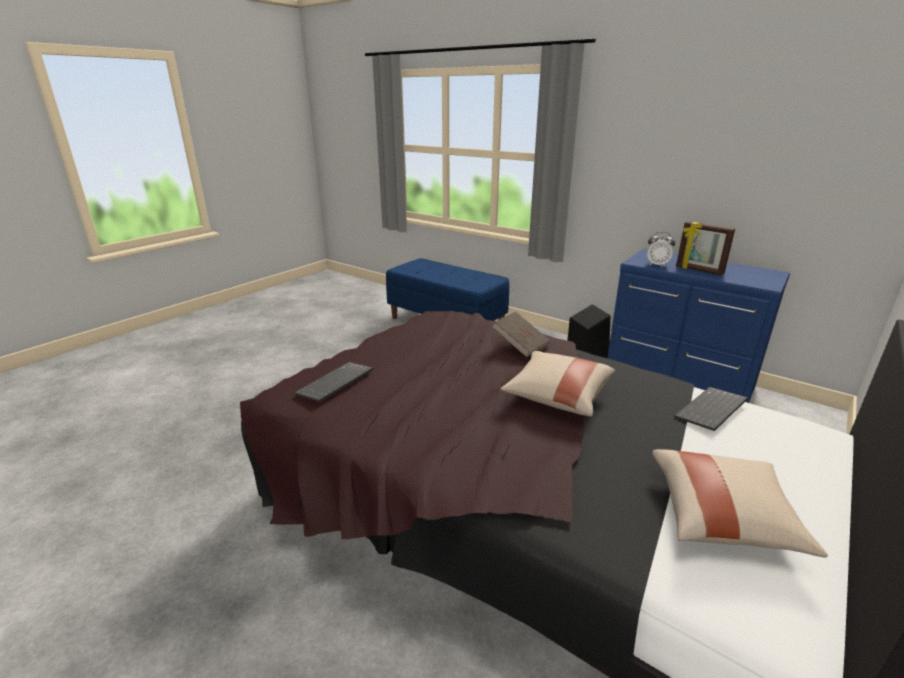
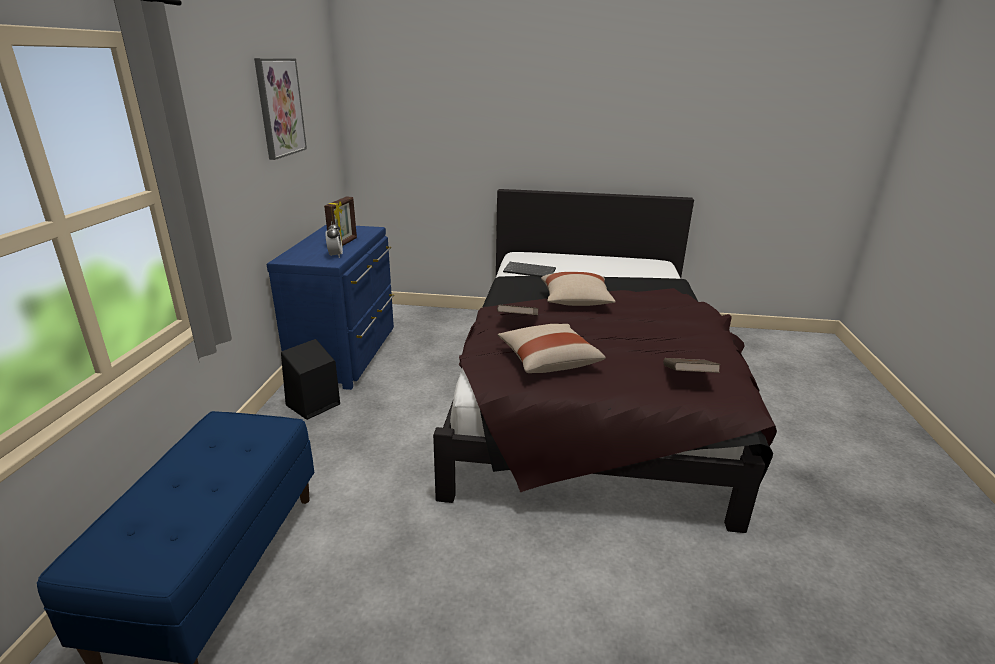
camera: 120 degrees left, 0 degrees up
keyboard [294,362,374,402] -> brown book [663,358,721,373]
beige pillow [652,449,828,558] -> beige pillow moved to [498,324,606,373]
none -> picture [254,58,307,160]

